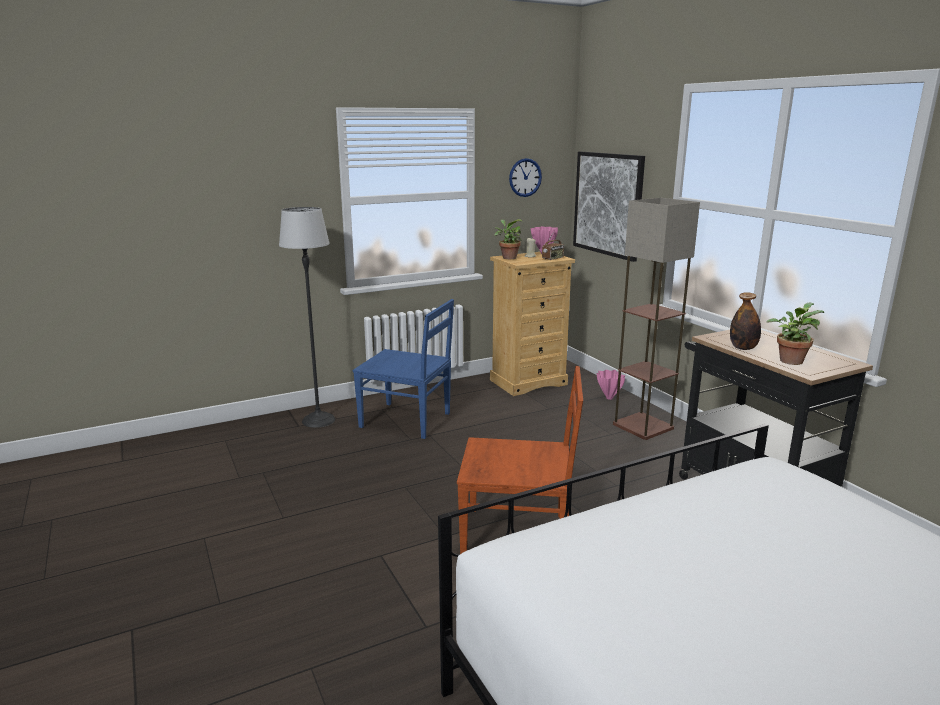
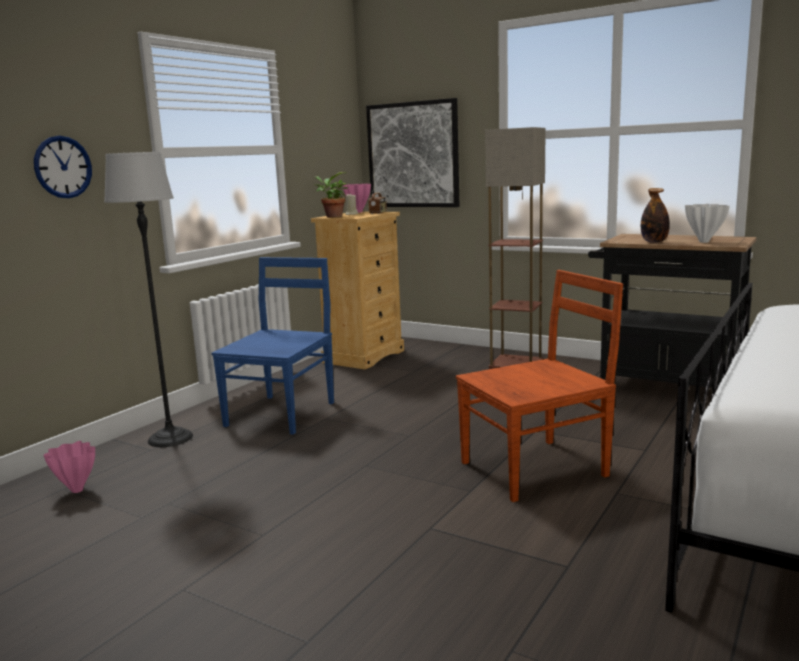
camera: 30 degrees left, 5 degrees down
blue chair [353,299,454,439] -> blue chair turned 60 degrees counterclockwise [211,257,334,435]
wall clock [509,158,542,197] -> wall clock moved to [34,136,92,198]
pink vase [597,370,625,400] -> pink vase moved to [44,441,95,493]
potted plant [767,302,824,365] -> white vase [685,204,730,243]

